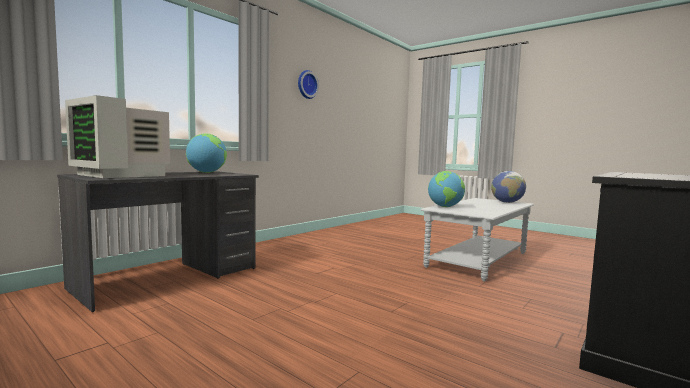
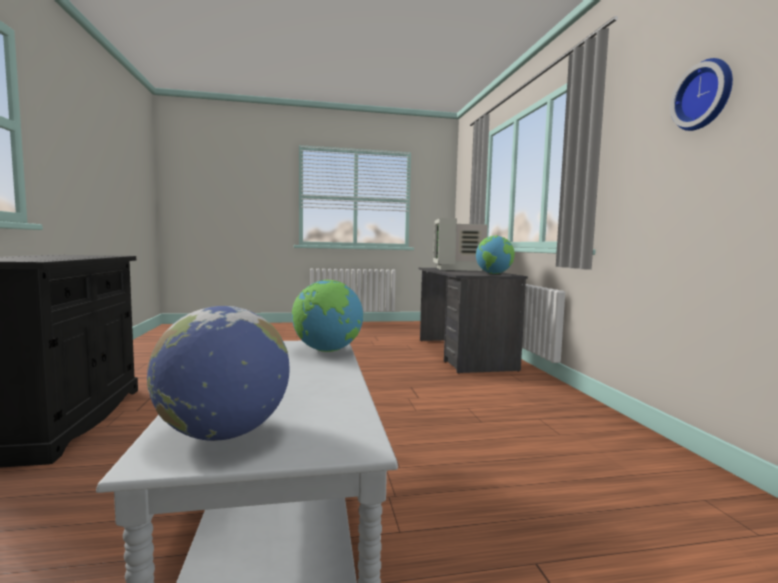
camera: 130 degrees right, 0 degrees up
monitor [65,95,170,178] -> monitor turned 75 degrees counterclockwise [433,218,488,271]

